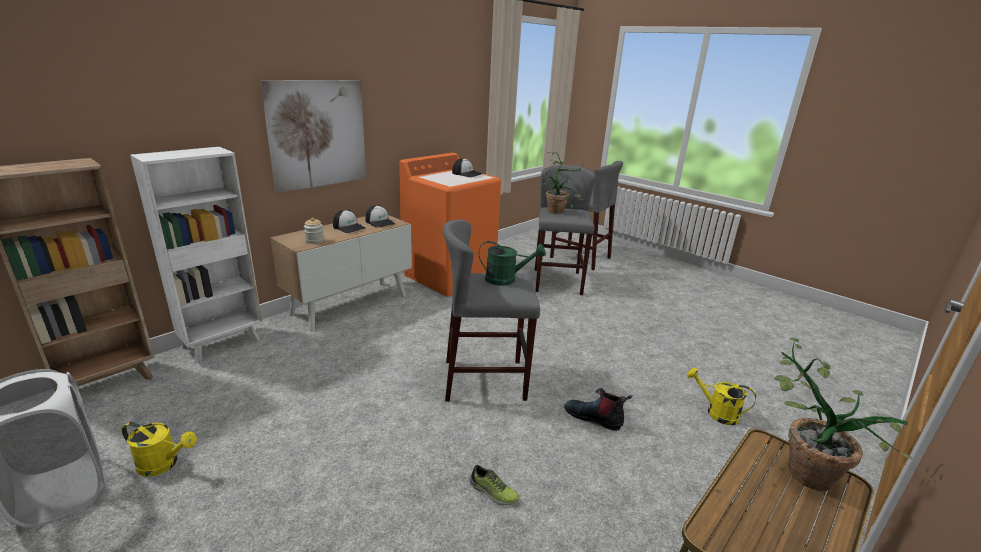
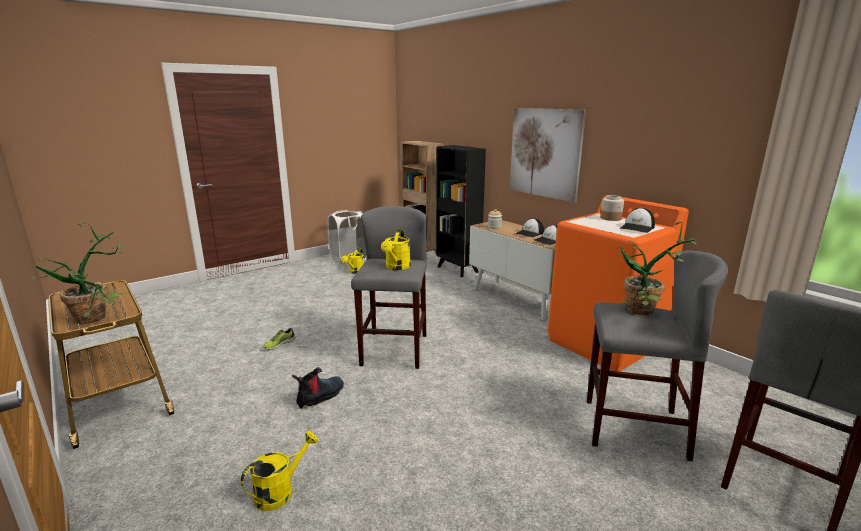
camera: 100 degrees right, 5 degrees down
white bookcase [130,147,262,363] -> black bookcase [436,145,486,277]
green watering can [479,241,546,286] -> yellow watering can [381,229,411,270]
none -> jar [600,195,624,221]

